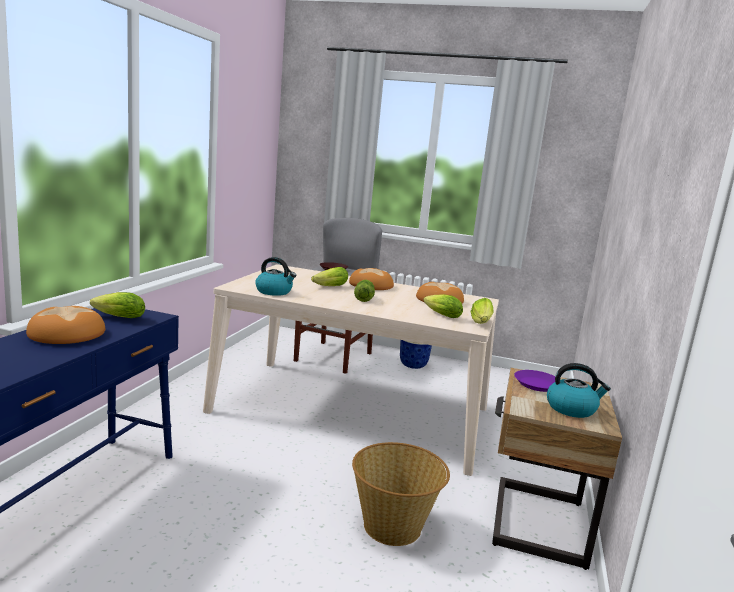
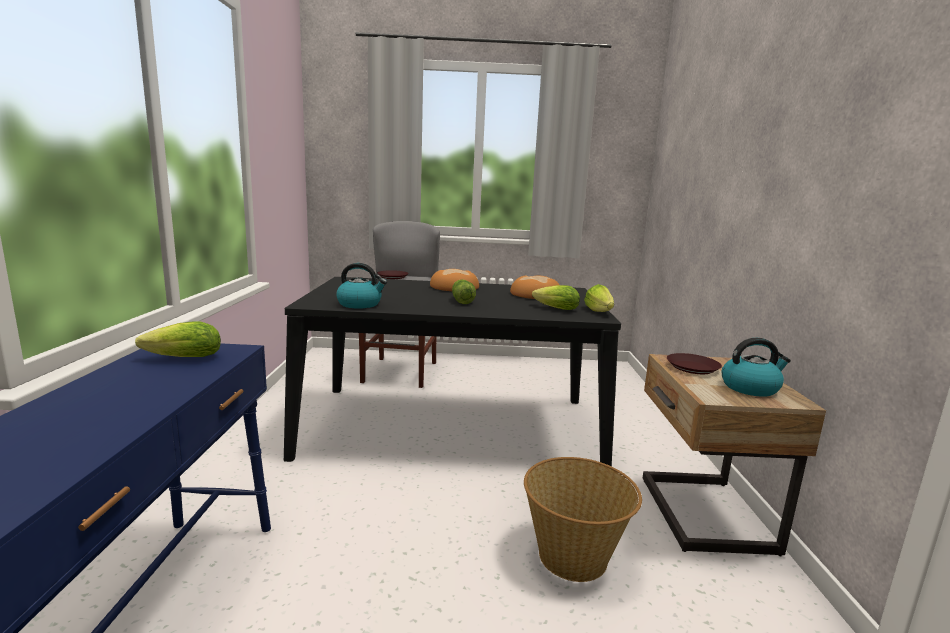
camera: 15 degrees left, 0 degrees up
bread [26,306,105,344] -> none
beige dining table [203,264,499,476] -> black dining table [284,277,621,466]
lettuce [311,267,348,286] -> none
planter [400,340,432,369] -> none
purple plate [514,370,555,392] -> brown plate [667,353,722,374]

